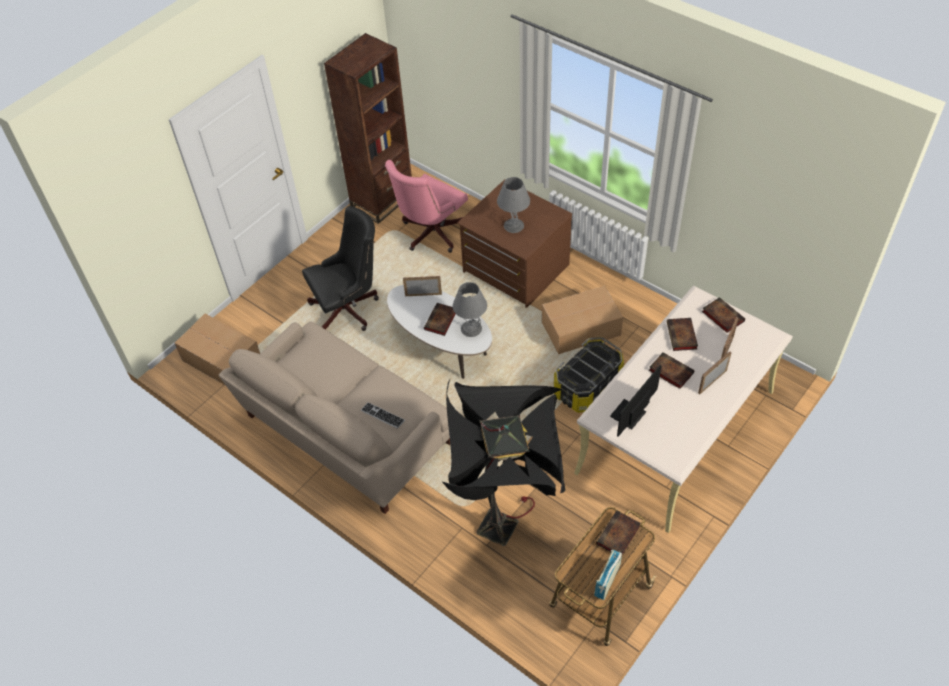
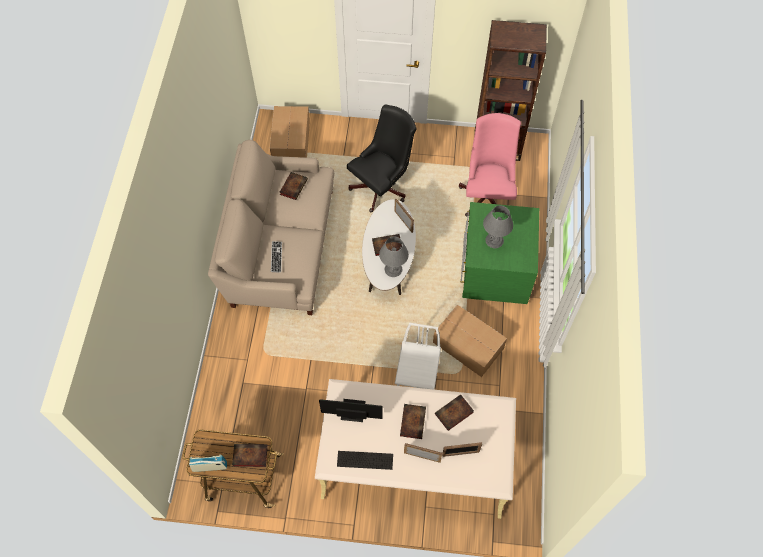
camera: 55 degrees right, 10 degrees up
black office chair [302,206,379,331] -> black office chair turned 75 degrees counterclockwise [347,105,417,212]
pink office chair [385,160,468,253] -> pink office chair turned 90 degrees clockwise [459,113,521,217]
black floor lamp [442,379,565,546] -> none
brown dresser [457,179,572,308] -> green dresser [461,202,539,304]
storage box [553,337,624,413] -> white chair [395,322,441,390]
book [702,297,745,333] -> book moved to [279,172,308,200]
none -> keyboard [337,451,393,470]

